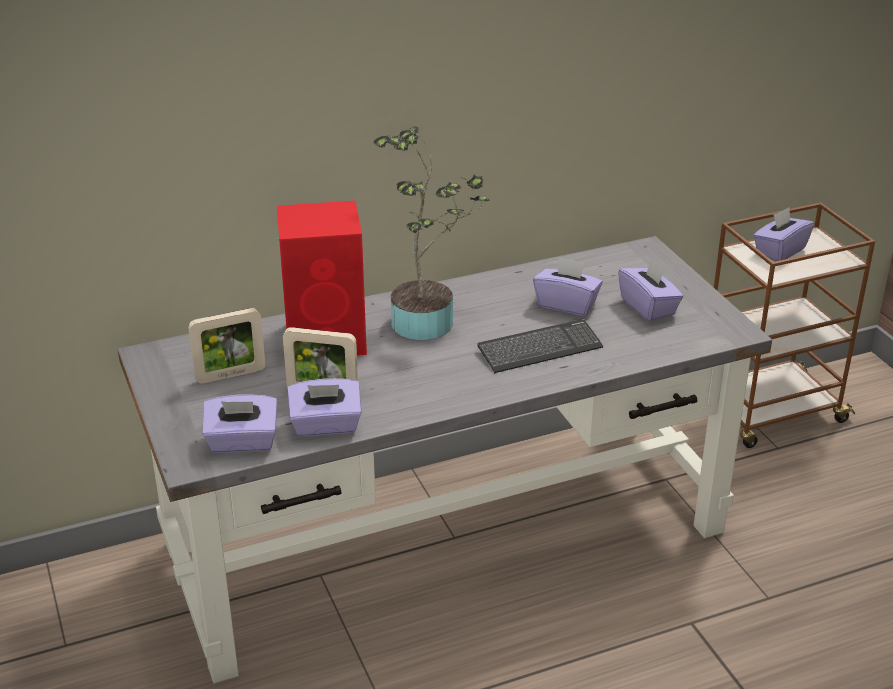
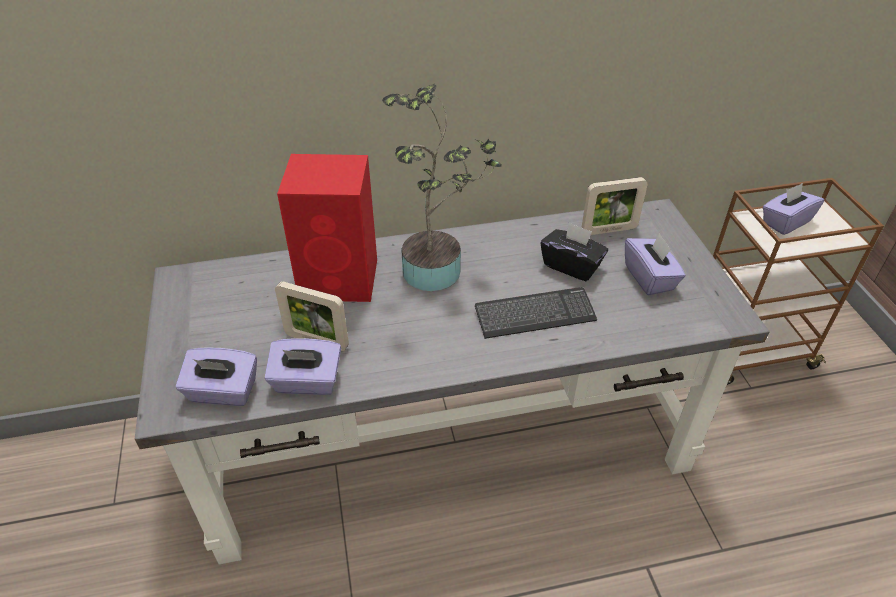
camera: 10 degrees right, 10 degrees up
picture frame [188,308,265,384] -> picture frame moved to [581,177,647,235]
purple tissue box [533,257,603,316] -> black tissue box [541,222,608,281]

